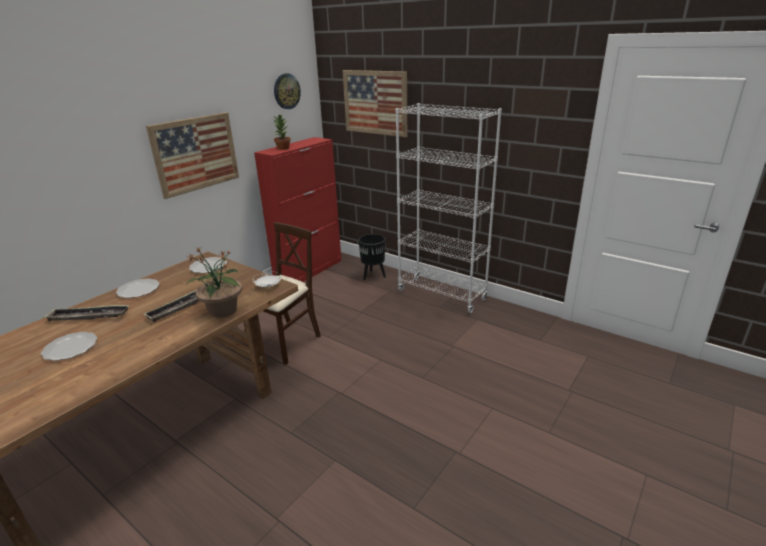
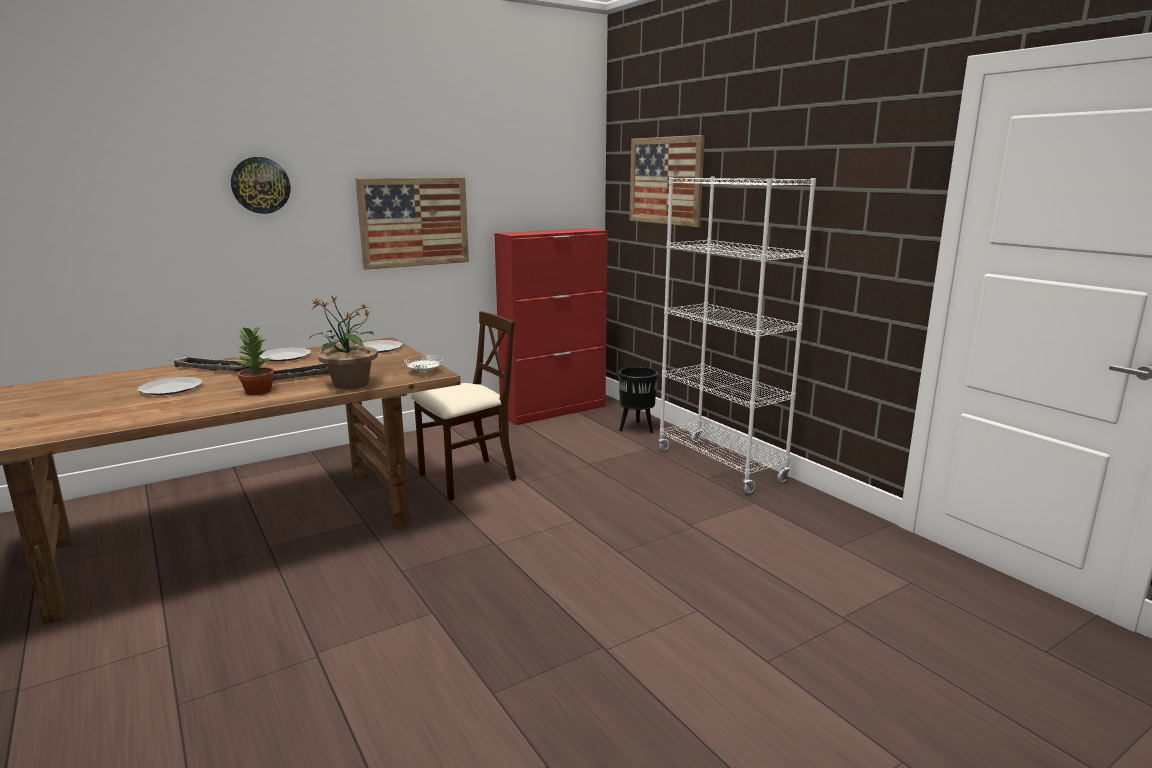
camera: 20 degrees right, 10 degrees down
potted plant [273,114,291,150] -> potted plant moved to [236,325,274,395]
wall clock [274,73,301,109] -> wall clock moved to [231,157,291,214]

